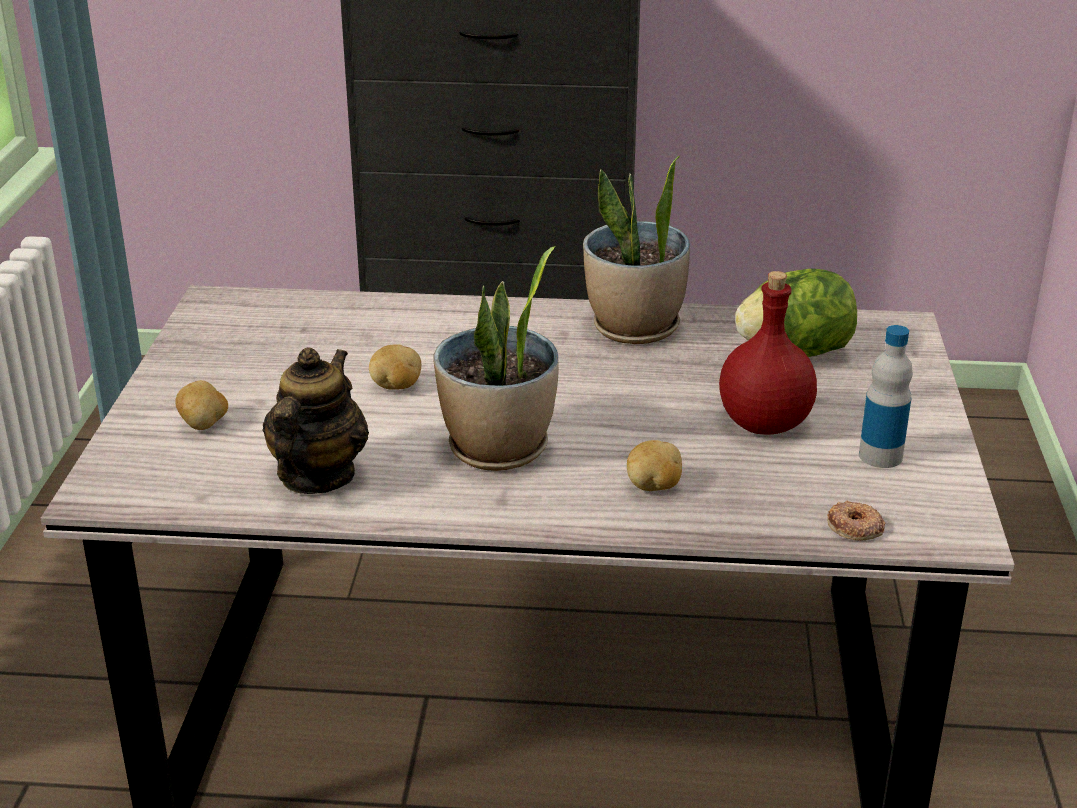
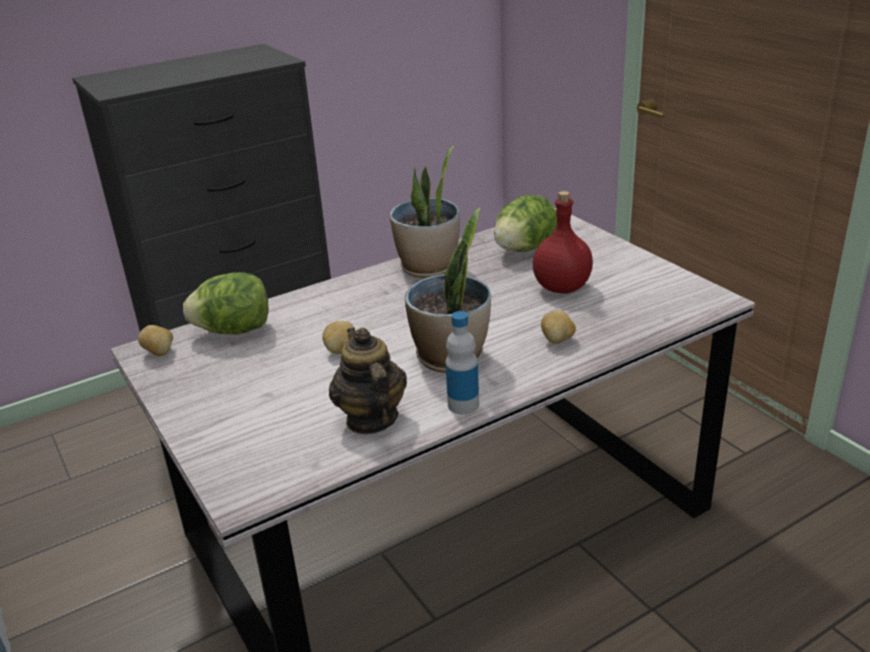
camera: 35 degrees left, 0 degrees up
potato [175,380,228,430] -> potato moved to [138,325,173,356]
donut [827,501,885,540] -> none
bottle [859,325,913,468] -> bottle moved to [445,311,479,415]
none -> lettuce [183,272,269,335]

